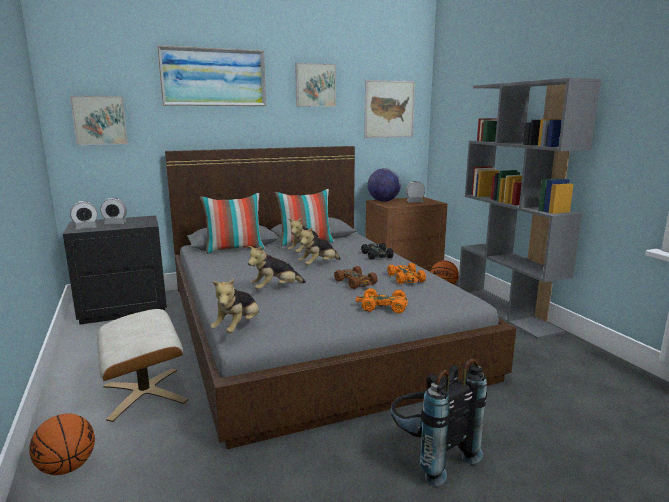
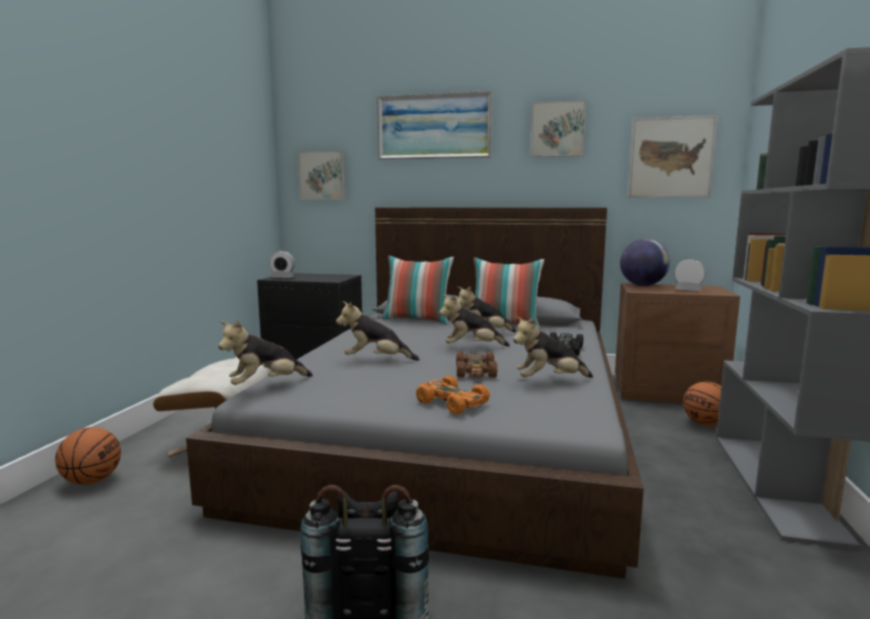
camera: 35 degrees right, 5 degrees down
alarm clock [100,198,127,225] -> none
orange toy car [387,263,426,284] -> plush toy [513,316,593,378]

